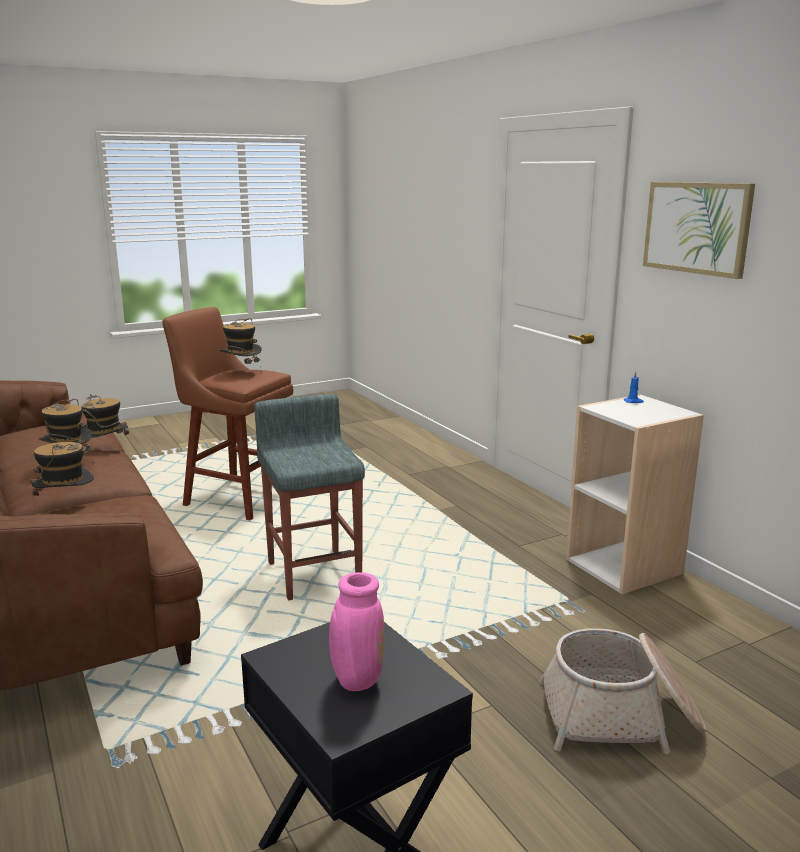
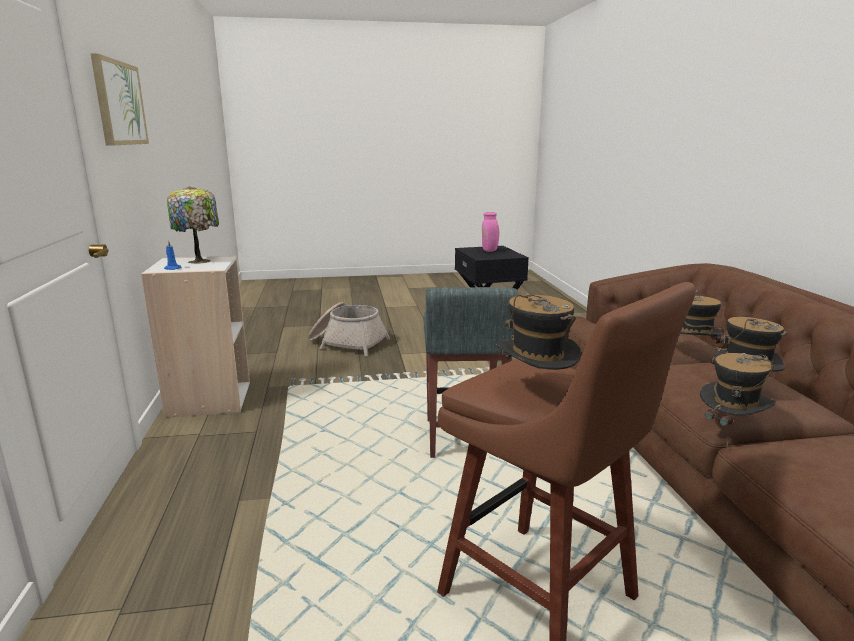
camera: 160 degrees left, 0 degrees up
none -> table lamp [167,186,219,264]

